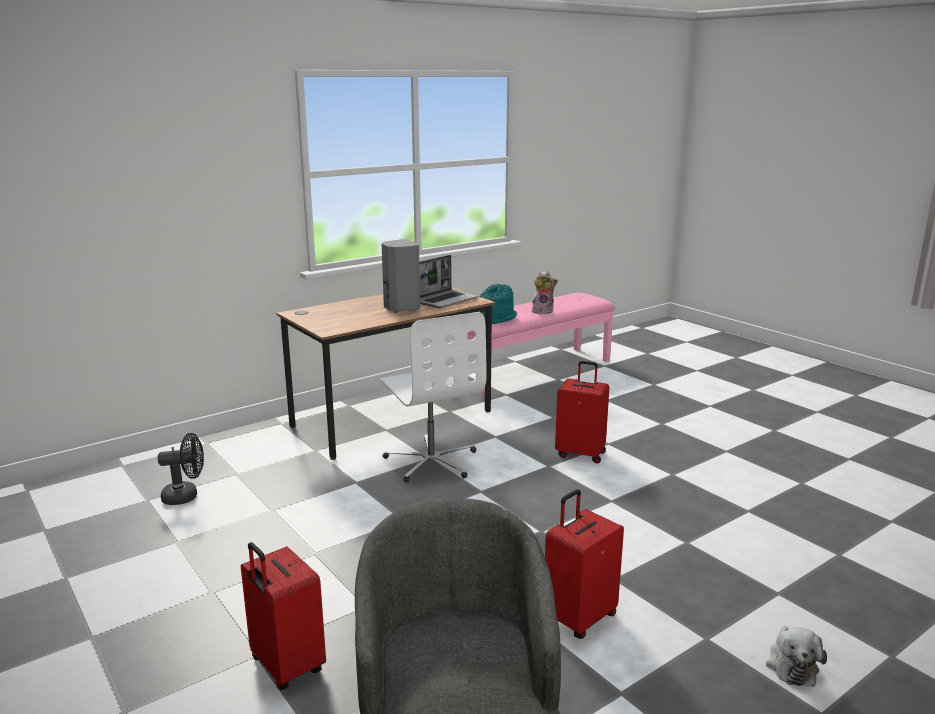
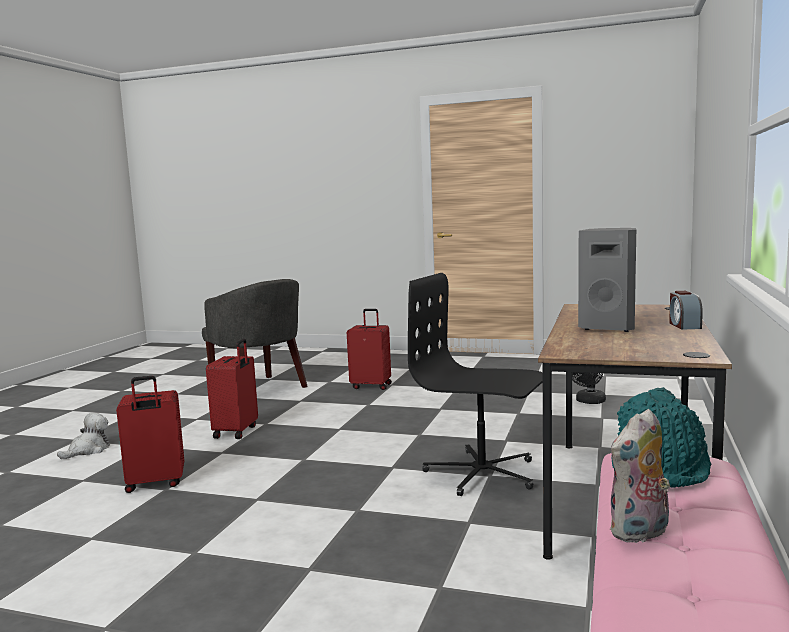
camera: 145 degrees right, 10 degrees down
white office chair [380,312,487,483] -> black office chair [408,273,543,496]
laptop [419,255,478,308] -> none
red suitcase [555,361,609,464] -> red suitcase moved to [116,376,184,493]
plush toy [766,626,827,687] -> plush toy turned 60 degrees clockwise [57,413,110,459]
none -> alarm clock [669,291,703,330]

